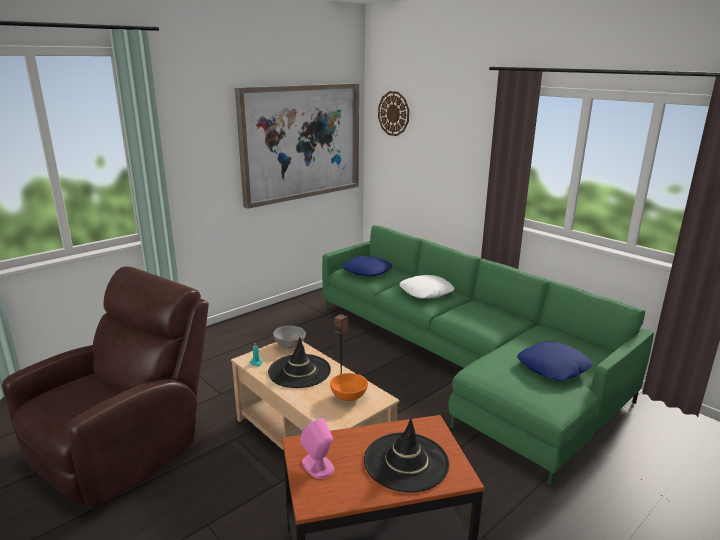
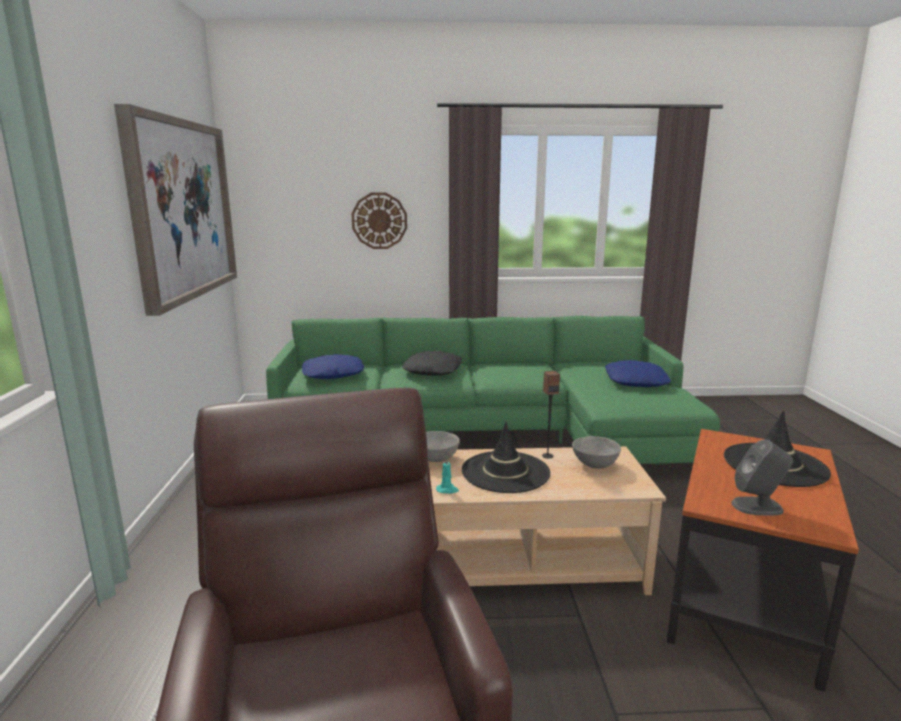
camera: 50 degrees left, 5 degrees down
pink speaker [300,418,335,479] -> grey speaker [731,439,793,516]
orange bowl [330,373,368,401] -> grey bowl [572,436,621,469]
wall clock [378,91,409,136] -> wall clock moved to [352,193,407,249]
white pillow [399,275,454,299] -> black pillow [402,351,462,376]

